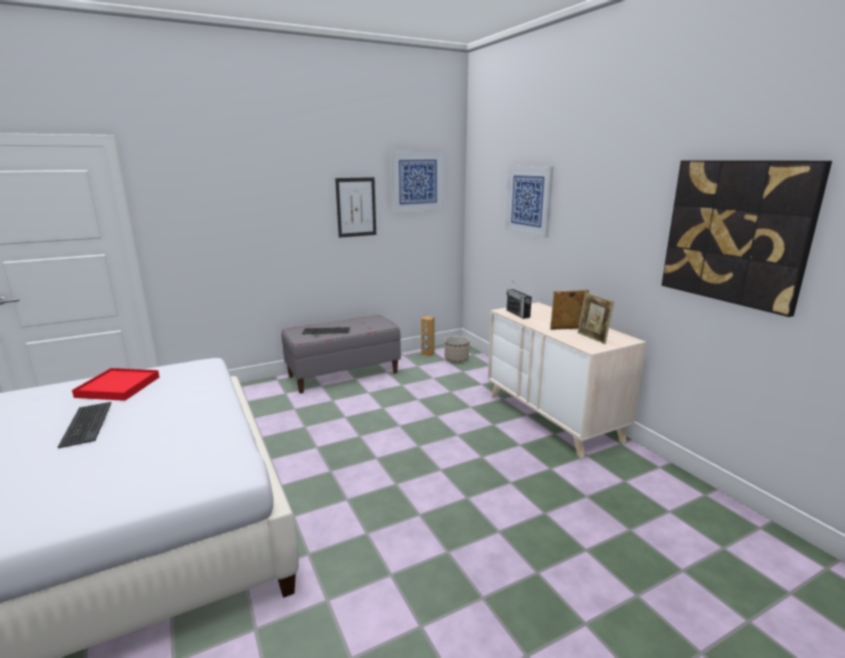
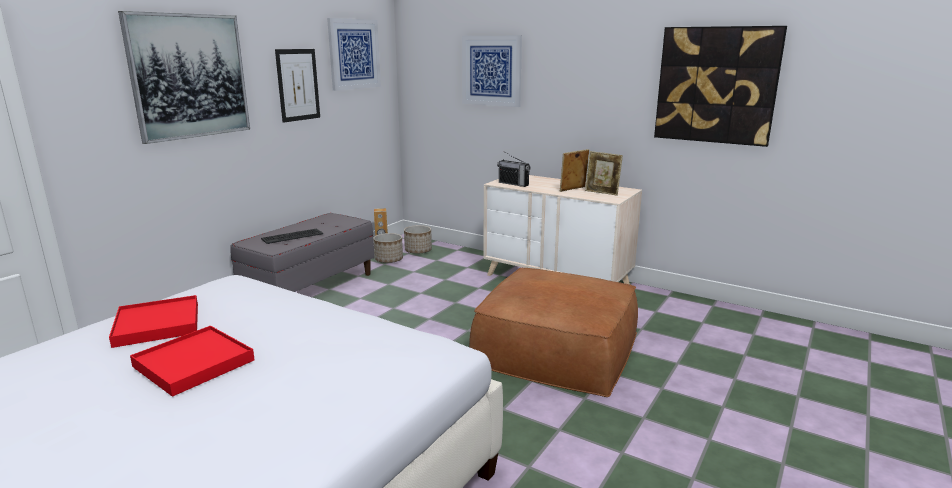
camera: 30 degrees left, 0 degrees up
keyboard [58,402,111,448] -> red tray [130,326,255,397]
none -> picture [118,11,250,144]
none -> planter [373,233,403,263]
none -> brown ottoman [469,268,638,397]

